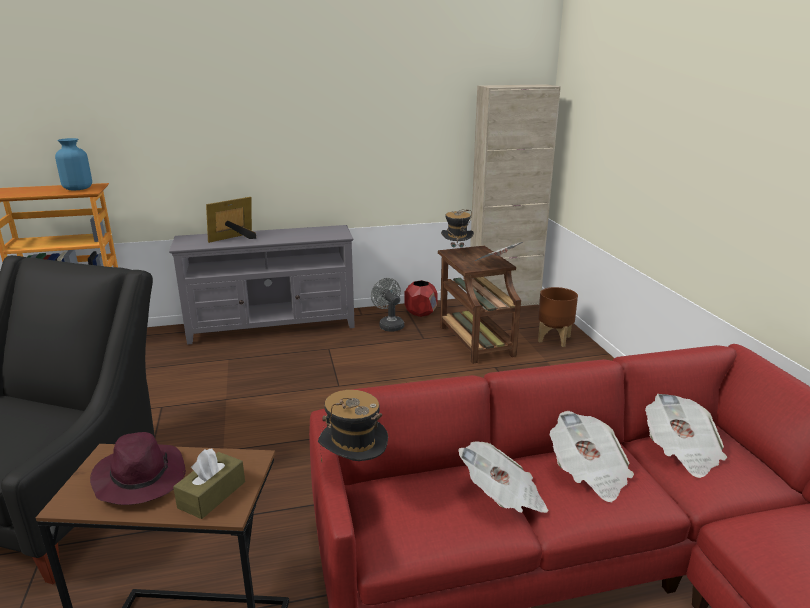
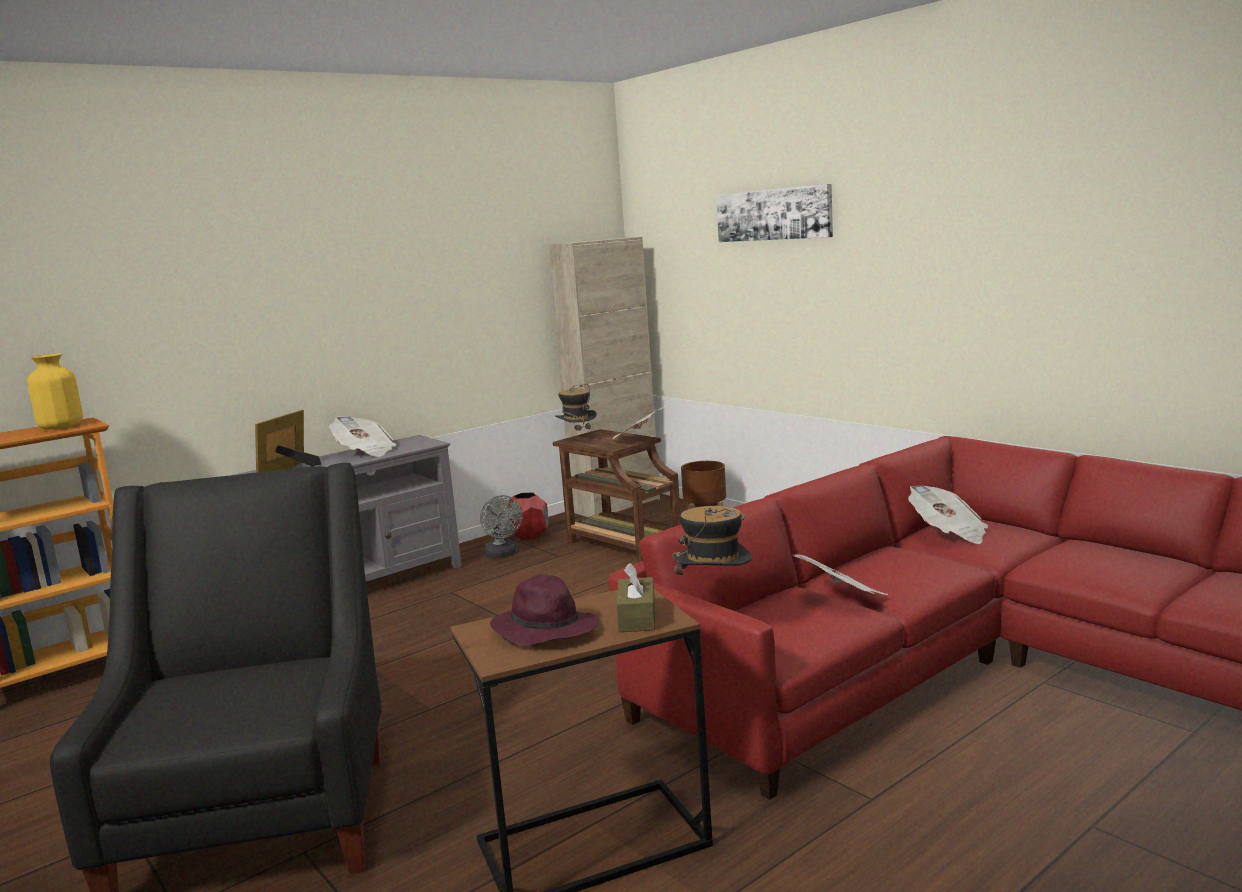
camera: 25 degrees left, 10 degrees down
blue vase [55,138,92,190] -> yellow vase [27,354,83,430]
grey fan [371,278,404,332] -> grey fan turned 150 degrees counterclockwise [480,495,523,558]
newspaper [550,411,634,502] -> newspaper moved to [329,416,397,457]
none -> picture [716,184,833,242]

